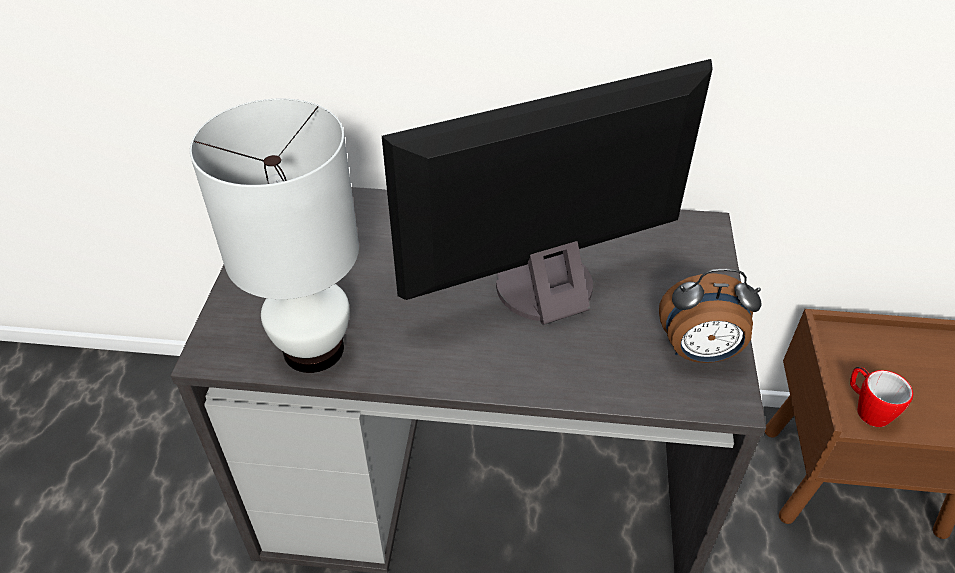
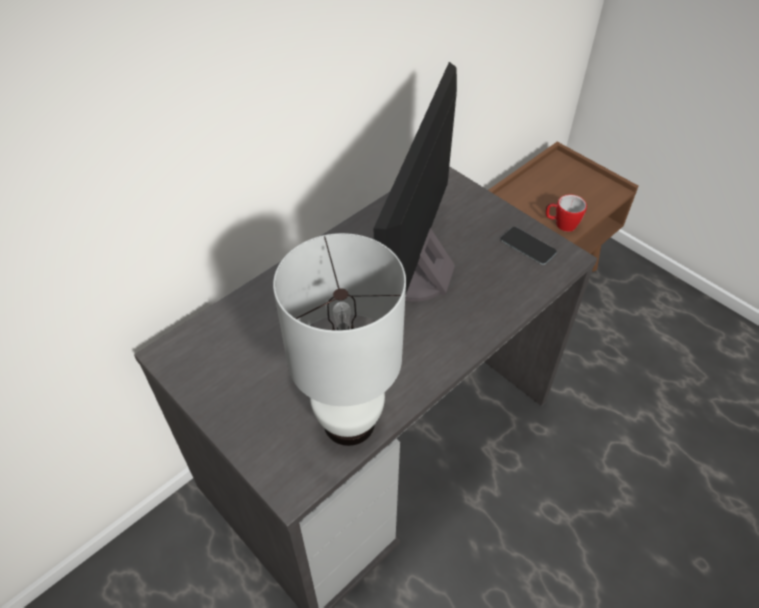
camera: 50 degrees left, 5 degrees up
alarm clock [659,269,762,363] -> phone [500,227,557,265]

